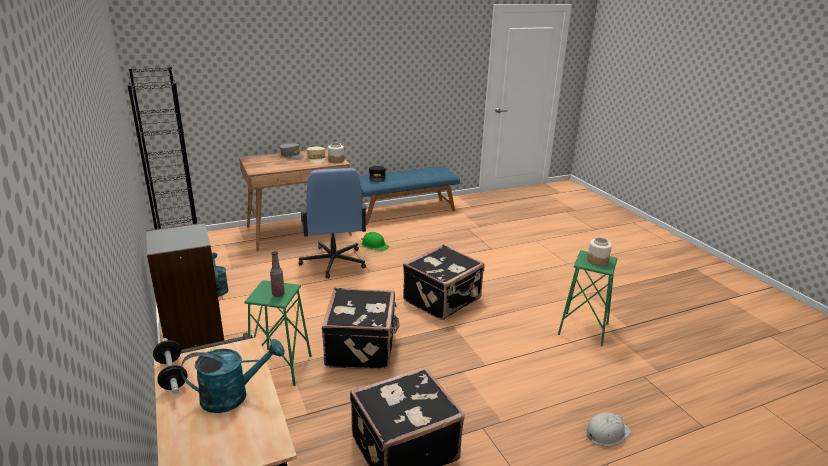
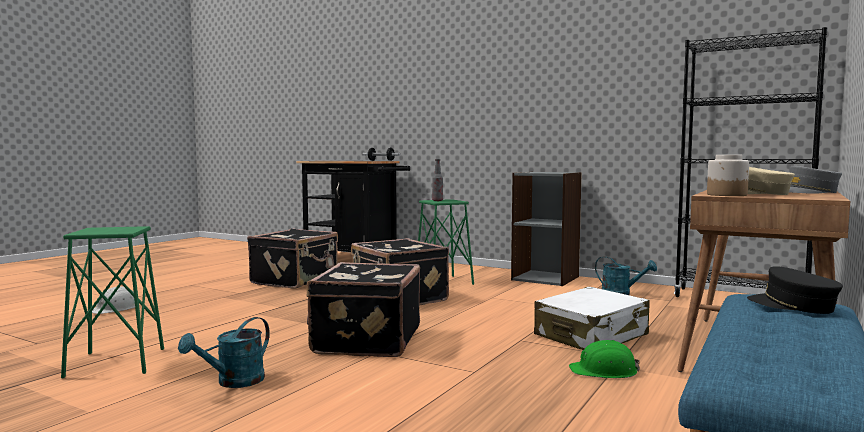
camera: 145 degrees right, 20 degrees down
turquoise watering can [181,339,285,413] -> turquoise watering can moved to [178,317,270,388]
blue office chair [298,168,367,279] -> white suitcase [534,287,650,350]
jar [587,238,612,266] -> none

